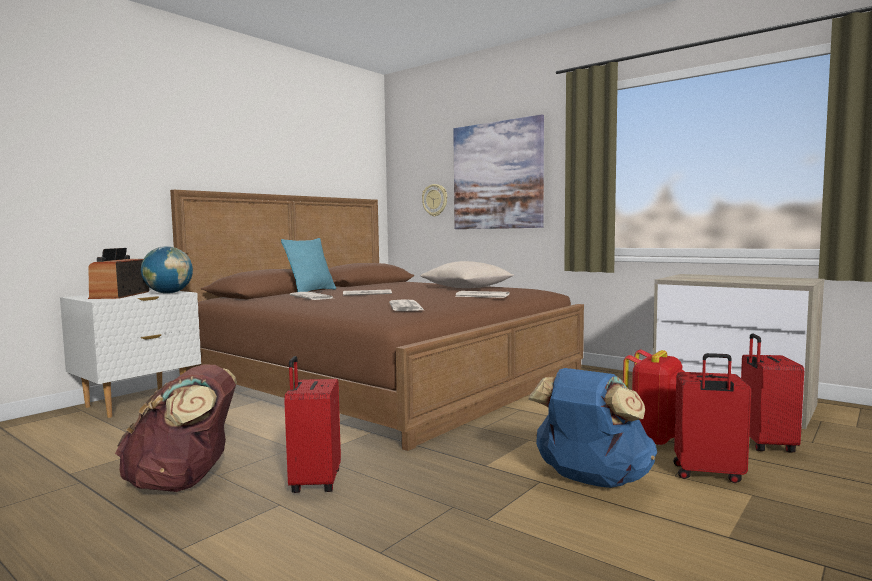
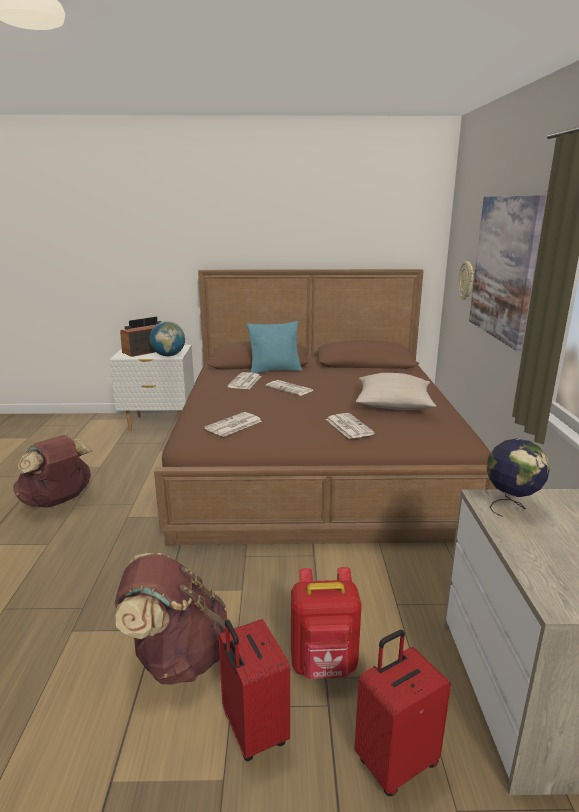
camera: 50 degrees right, 15 degrees up
red suitcase [284,356,341,493] -> none
blue backpack [528,368,657,488] -> brown backpack [114,553,227,685]
none -> globe [487,438,550,517]

